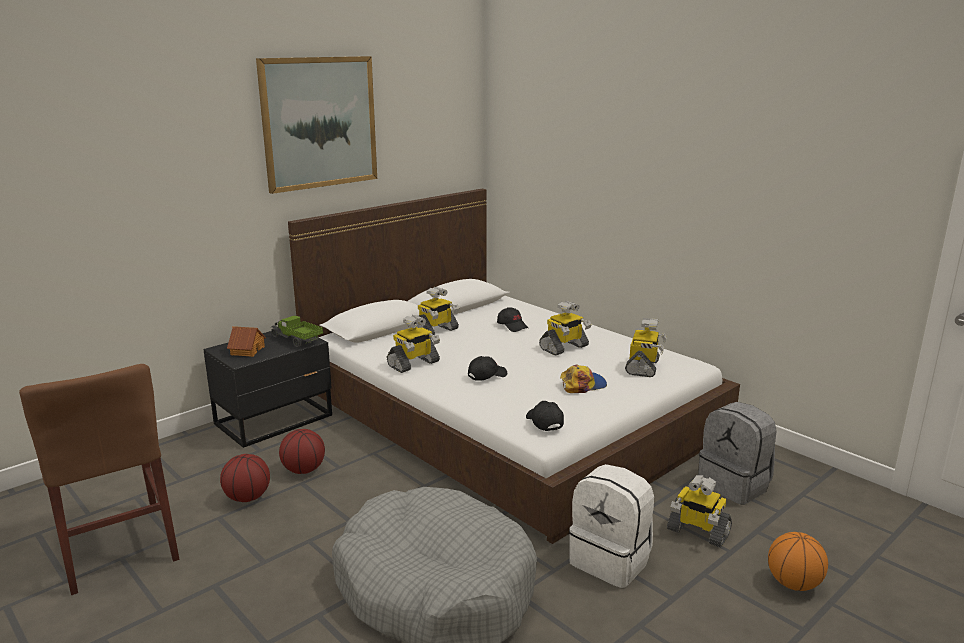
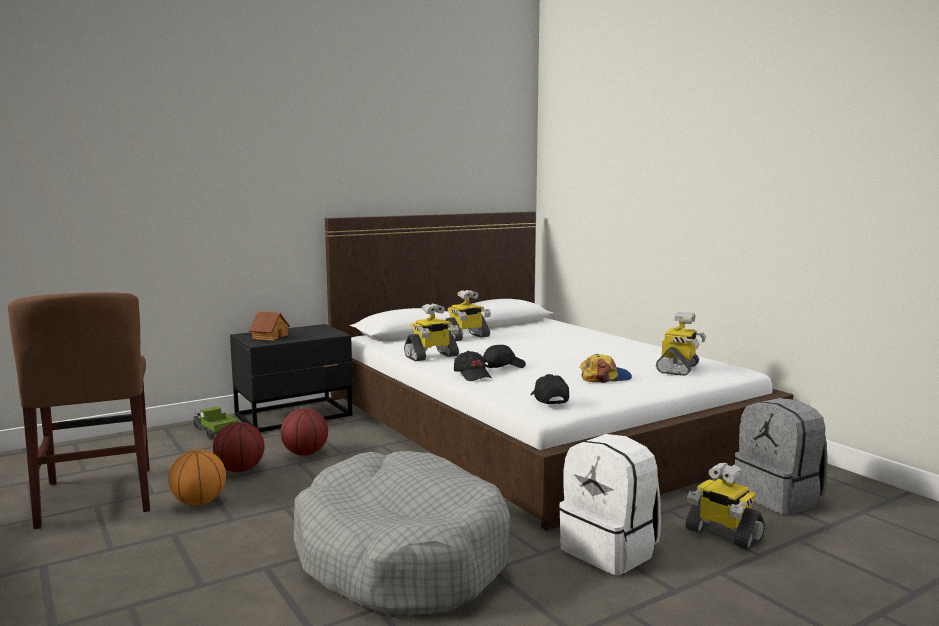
camera: 10 degrees right, 10 degrees down
picture [256,56,377,194] -> none
toy truck [271,316,323,347] -> toy truck moved to [193,407,238,440]
black cap [497,307,528,332] -> black cap moved to [454,351,492,381]
toy robot [539,301,591,356] -> none
basketball [768,532,828,591] -> basketball moved to [168,449,226,506]

